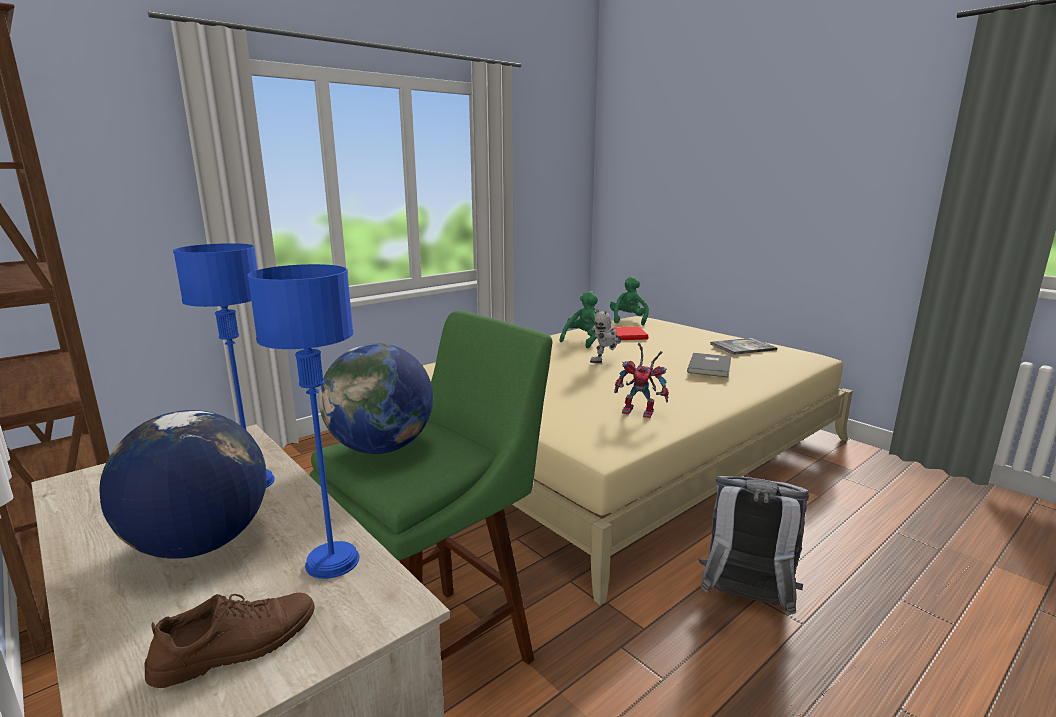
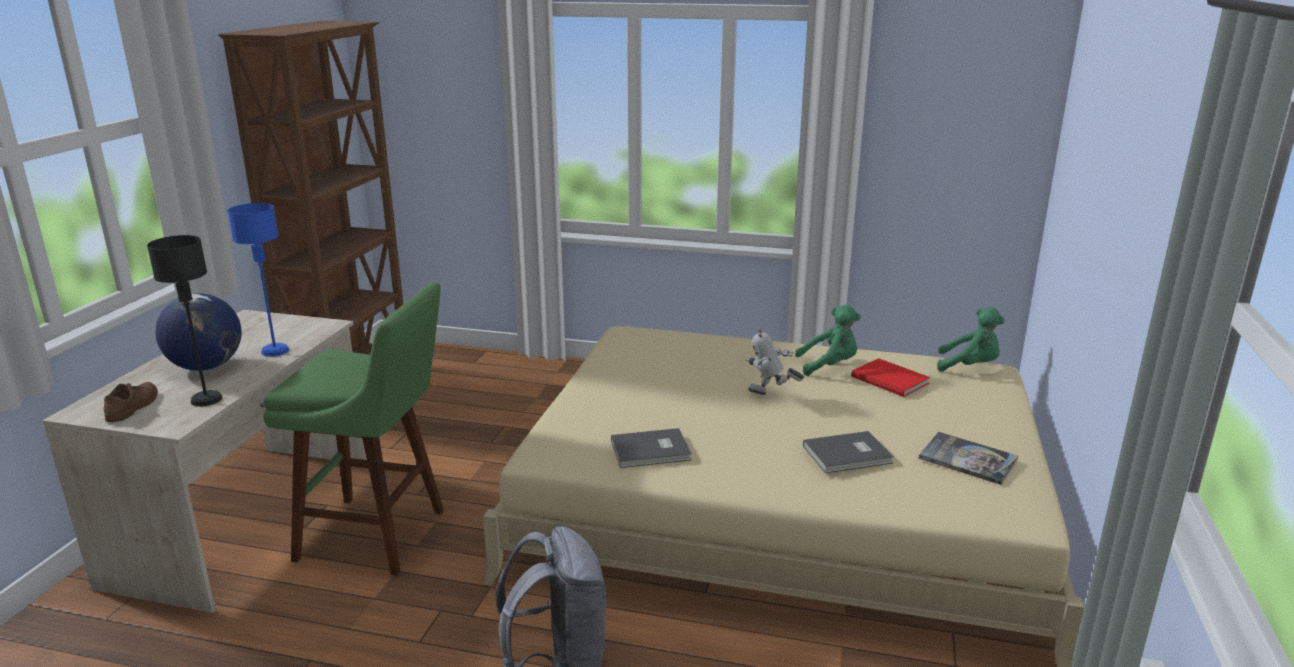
camera: 55 degrees right, 5 degrees up
brown shoe [144,593,315,688] -> brown shoe turned 105 degrees counterclockwise [104,382,158,422]
blue table lamp [247,264,359,579] -> black table lamp [147,235,222,407]
globe [319,343,433,454] -> none
green plush toy [610,276,649,326] -> green plush toy turned 45 degrees clockwise [937,307,1005,372]
toy robot [614,343,669,418] -> grey book [611,428,692,468]

